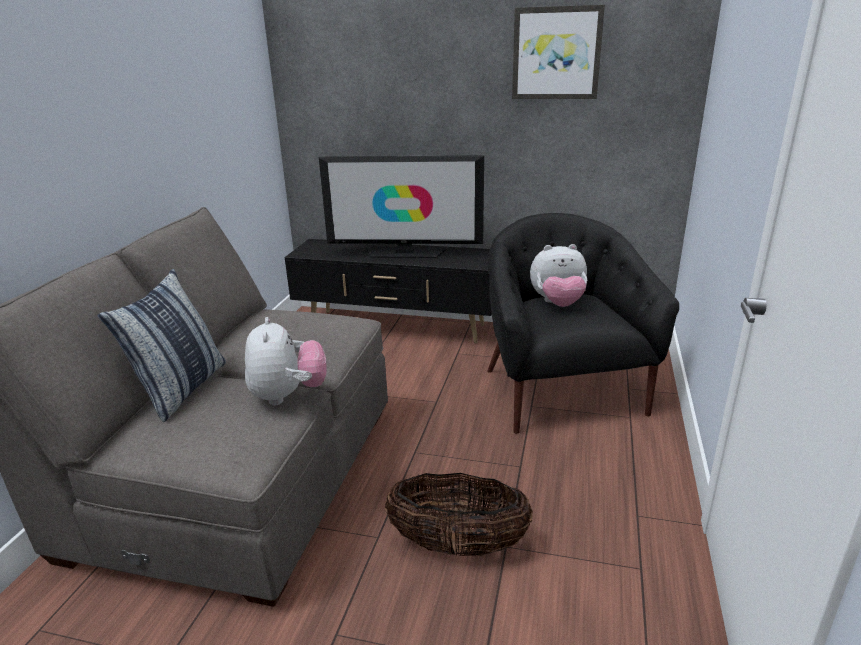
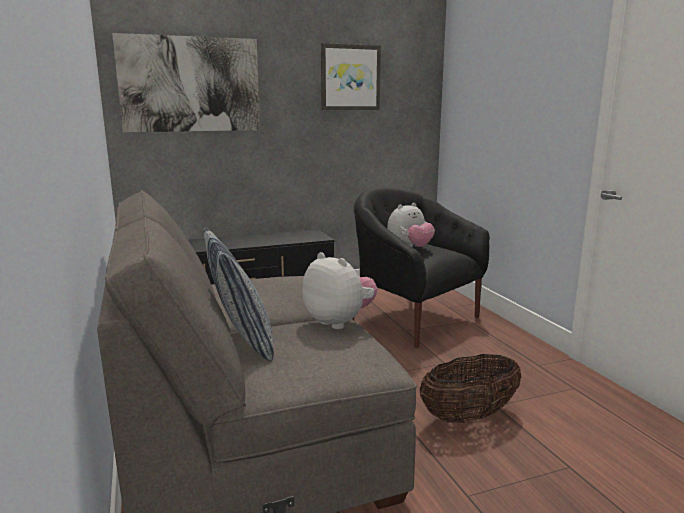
camera: 35 degrees left, 10 degrees down
television [319,155,484,258] -> none
none -> picture [112,33,260,132]

